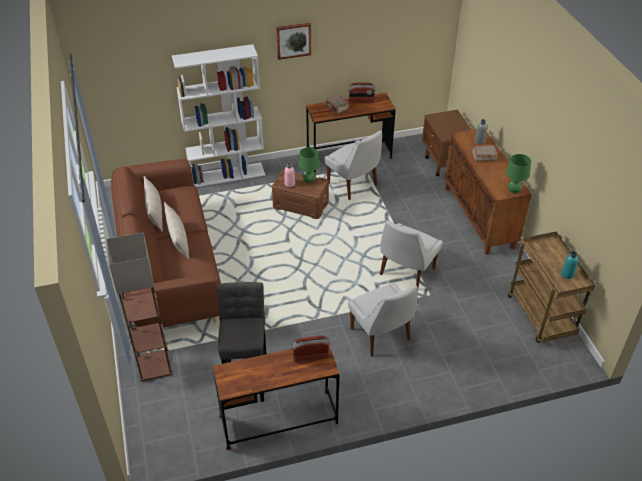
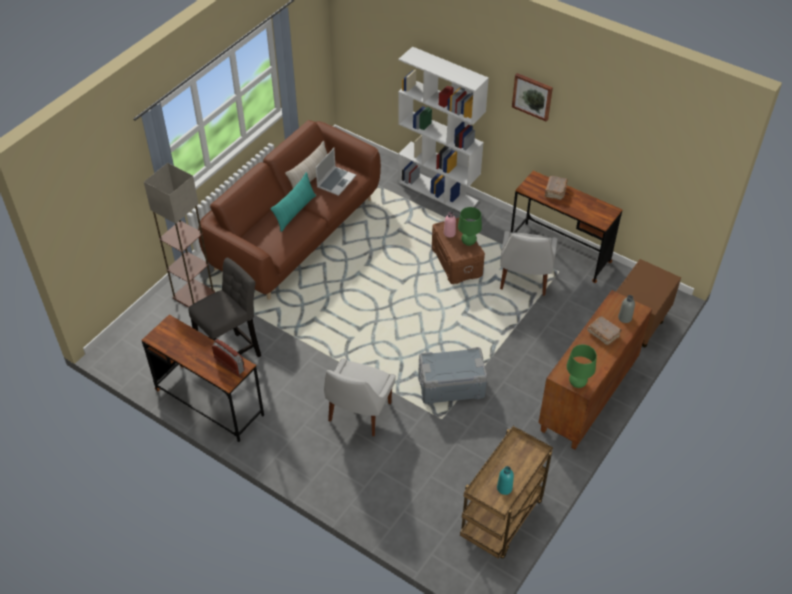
camera: 50 degrees right, 5 degrees up
beige pillow [164,202,189,259] -> turquoise pillow [271,172,316,232]
radio [348,82,376,103] -> none
white chair [380,220,443,288] -> grey storage box [418,347,487,404]
none -> laptop [316,148,356,196]

